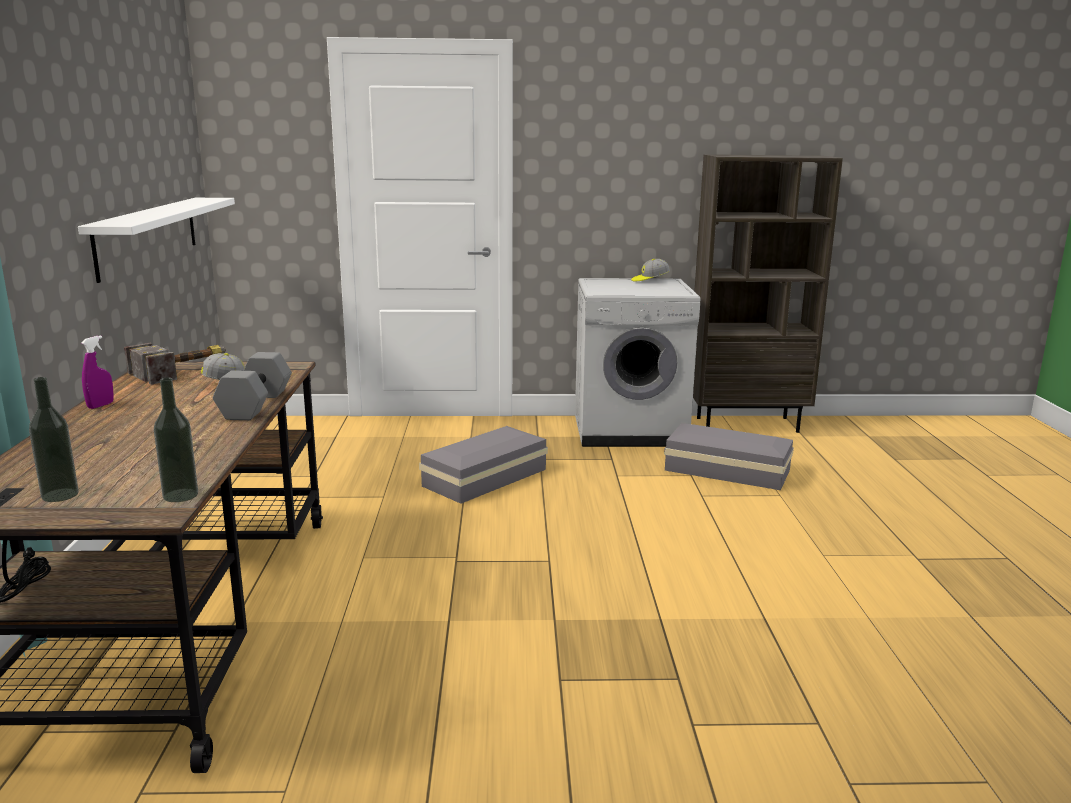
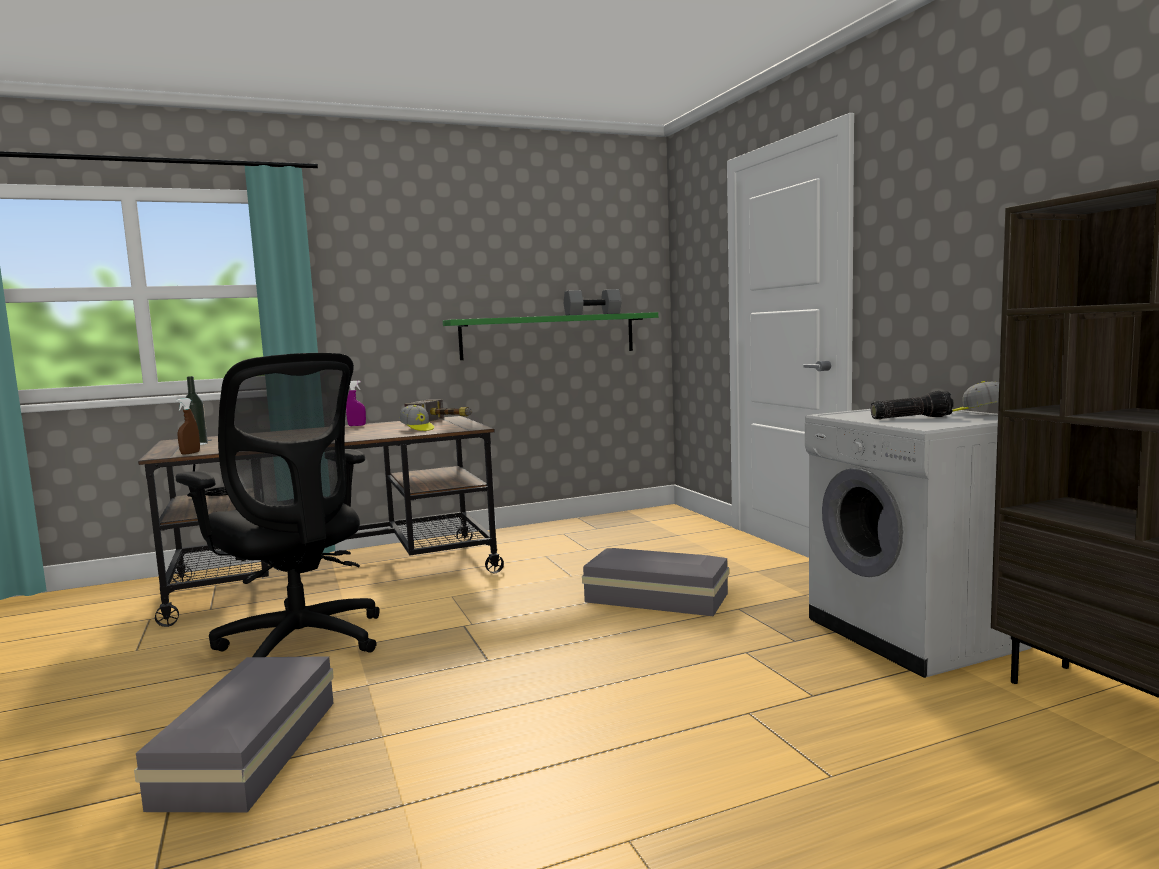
camera: 70 degrees right, 10 degrees down
white shelf [78,198,235,283] -> green shelf [443,312,658,360]
bottle [154,378,198,502] -> brown spray bottle [176,398,200,454]
grey dumbbell [213,352,292,420] -> grey dumbbell moved to [564,289,622,315]
grey storage box [664,423,794,490] -> grey storage box moved to [134,656,334,813]
none -> black office chair [176,353,380,657]
none -> flashlight [871,391,954,419]

